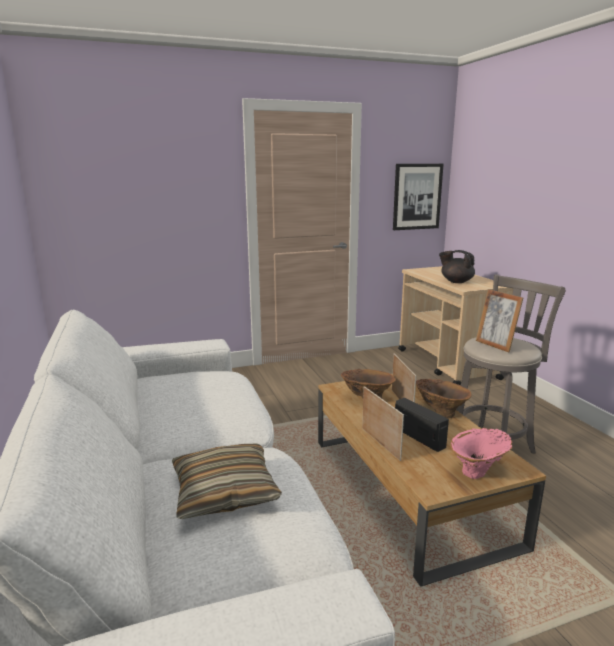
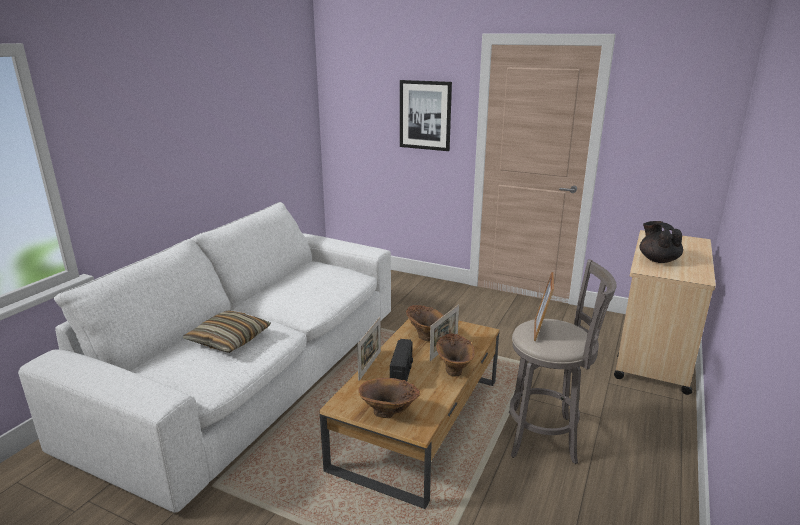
camera: 45 degrees right, 5 degrees up
picture [393,164,444,230] -> picture moved to [400,80,452,151]
pink vase [450,428,512,479] -> brown vase [358,378,420,418]

